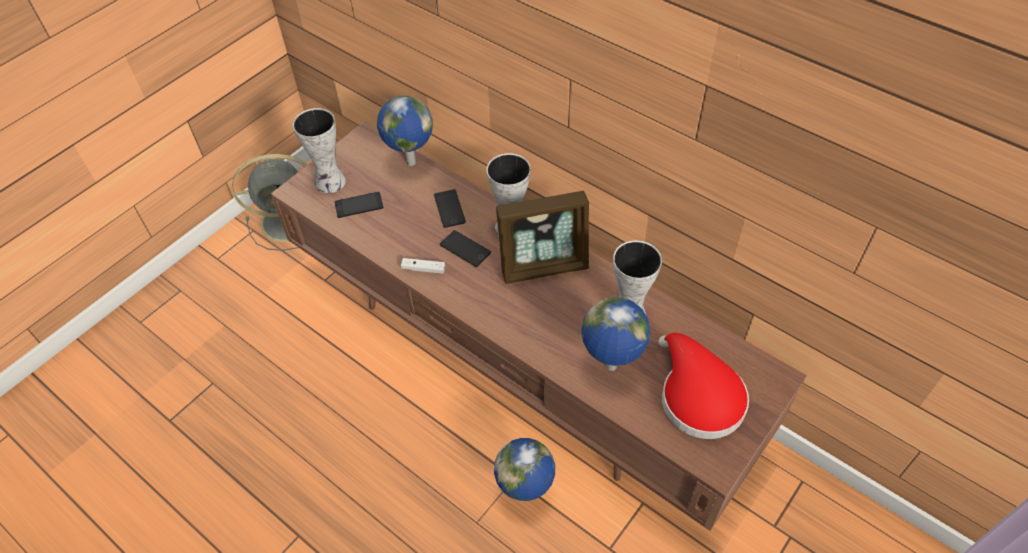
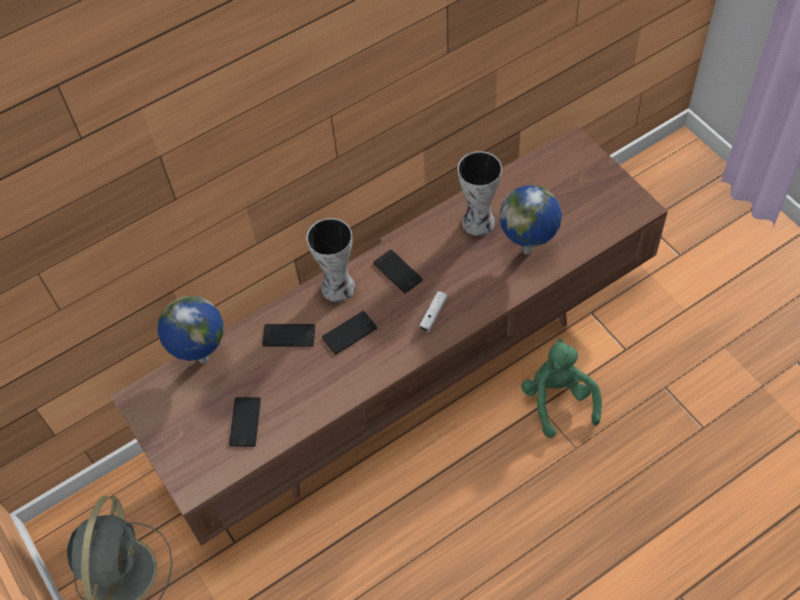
camera: 70 degrees left, 5 degrees up
vase [293,108,346,193] -> none
white game controller [401,258,445,274] -> white game controller moved to [419,291,447,332]
globe [494,438,555,501] -> green plush toy [521,338,602,438]
picture frame [496,191,589,284] -> phone [373,250,423,293]
red hat [659,333,749,439] -> none

